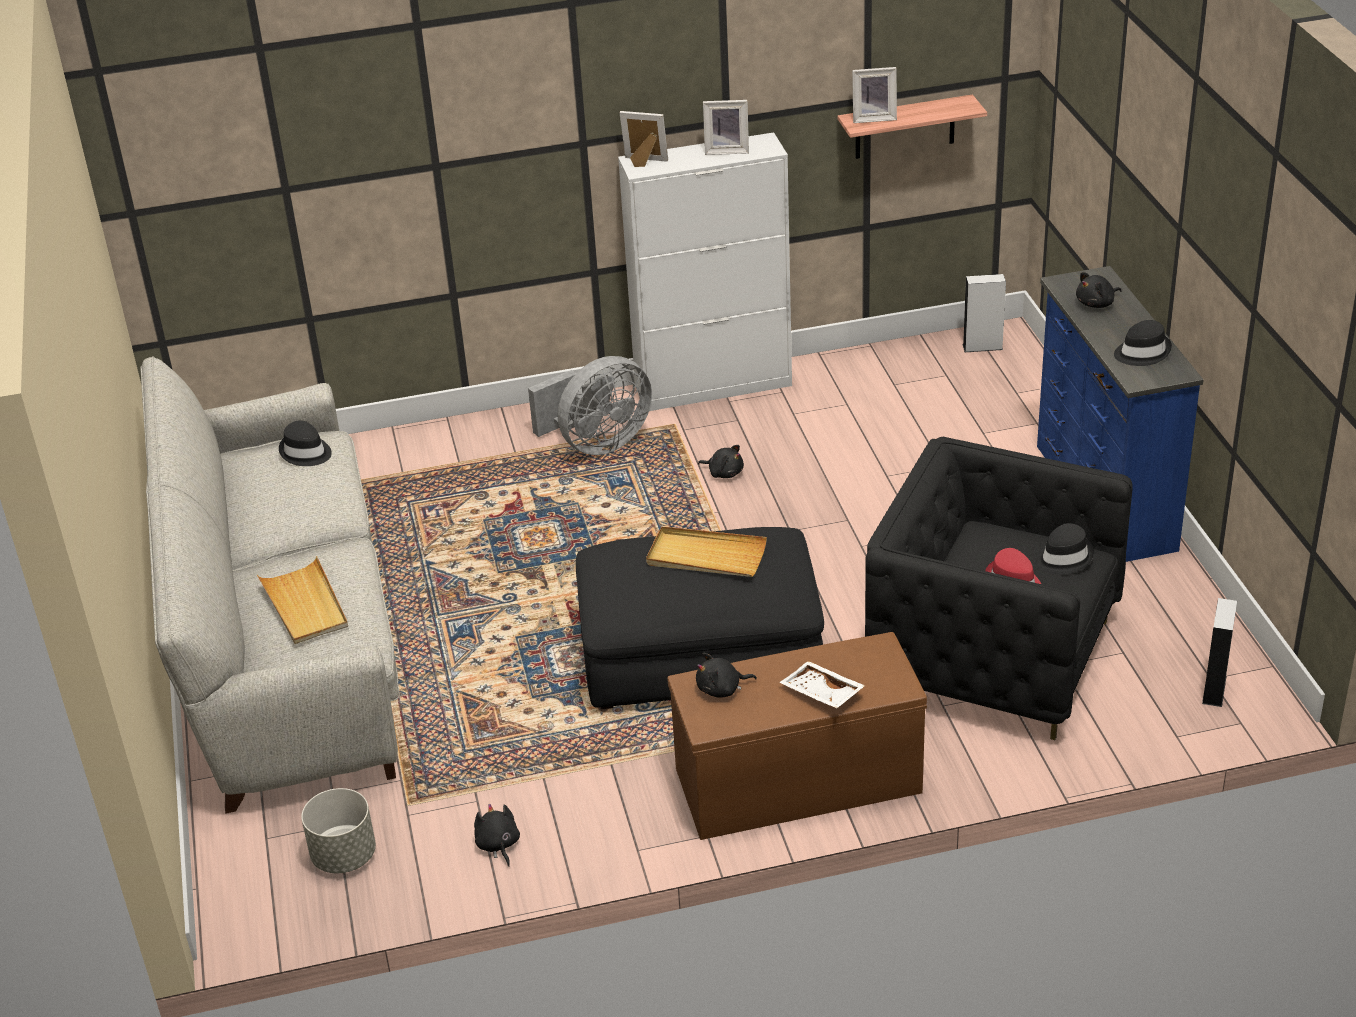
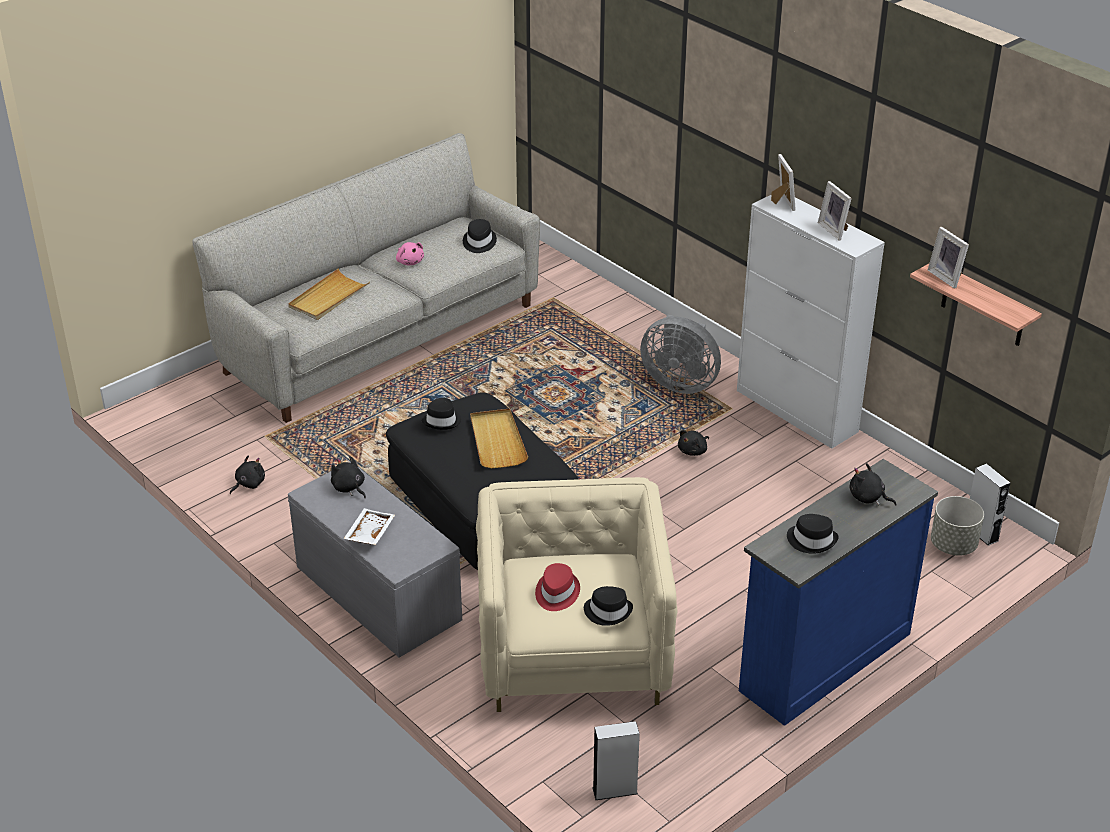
camera: 60 degrees right, 0 degrees up
grey planter [301,788,376,873] -> grey planter moved to [931,496,984,556]
brown bench [668,632,927,840] -> grey bench [288,462,462,658]
black plush toy [698,445,744,478] -> black plush toy turned 45 degrees clockwise [678,430,709,456]
black armchair [865,437,1133,740] -> beige armchair [476,477,678,712]
none -> pink plush toy [396,242,424,265]
none -> black hat [422,398,461,430]

